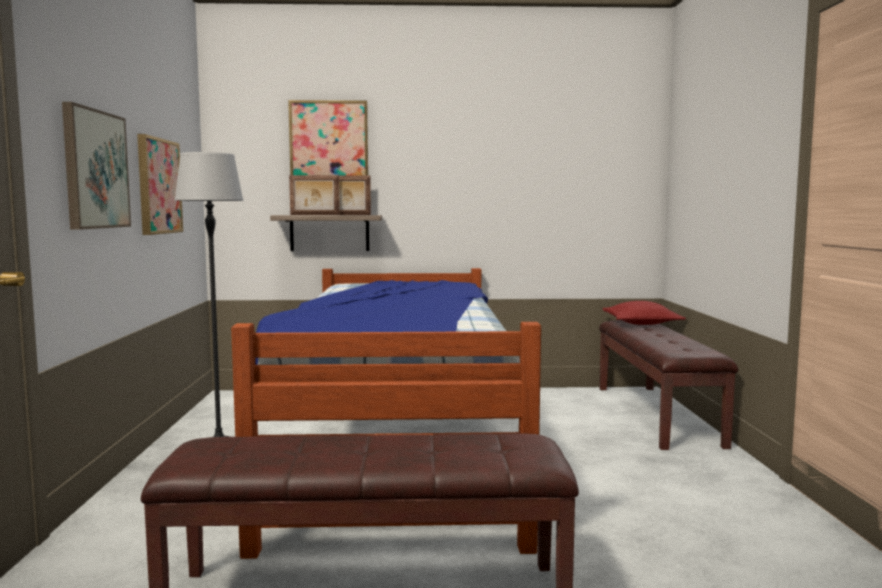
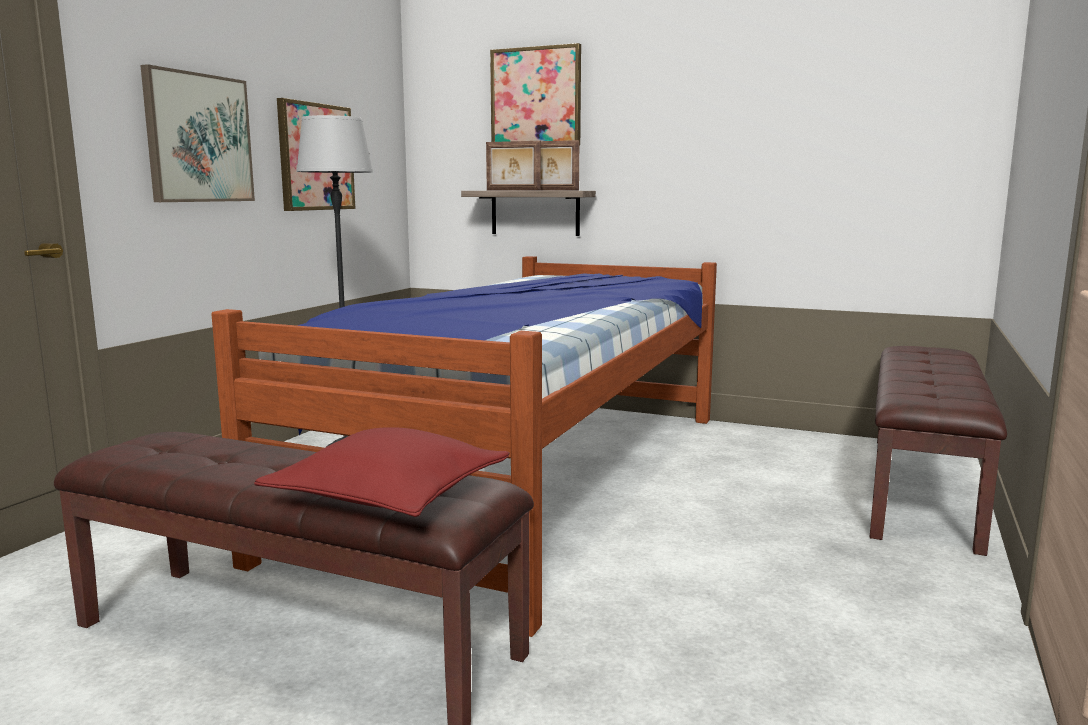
camera: 25 degrees right, 5 degrees up
red pillow [602,301,686,325] -> red pillow moved to [254,427,510,517]

